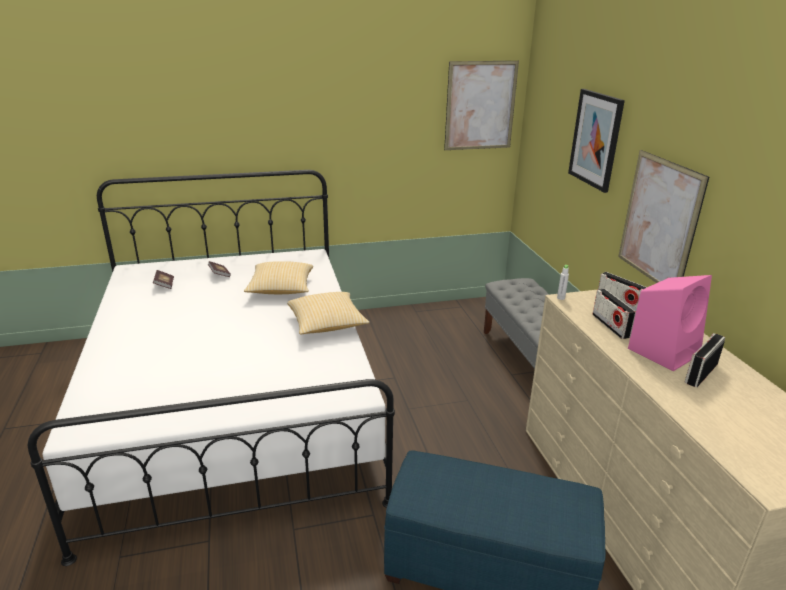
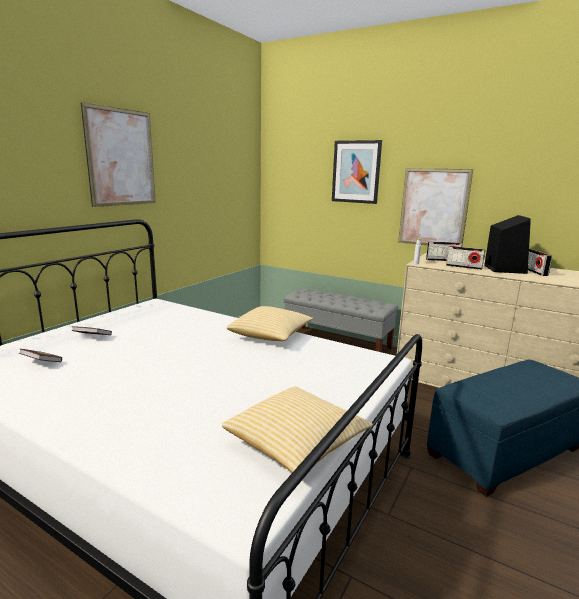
camera: 45 degrees left, 10 degrees down
pillow [244,261,313,294] -> pillow moved to [222,386,373,473]
picture [444,61,519,150] -> picture moved to [81,102,156,207]
pink speaker [628,275,712,371] -> black speaker [484,215,531,274]

